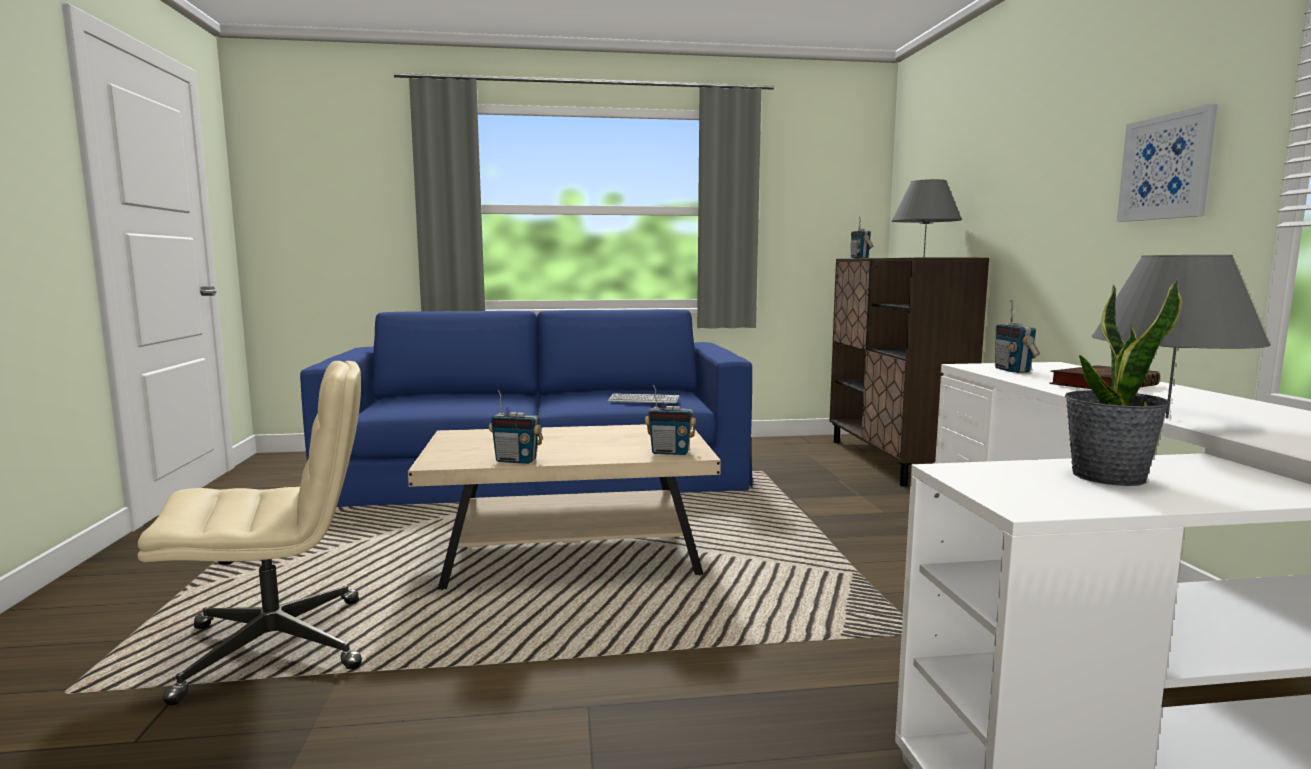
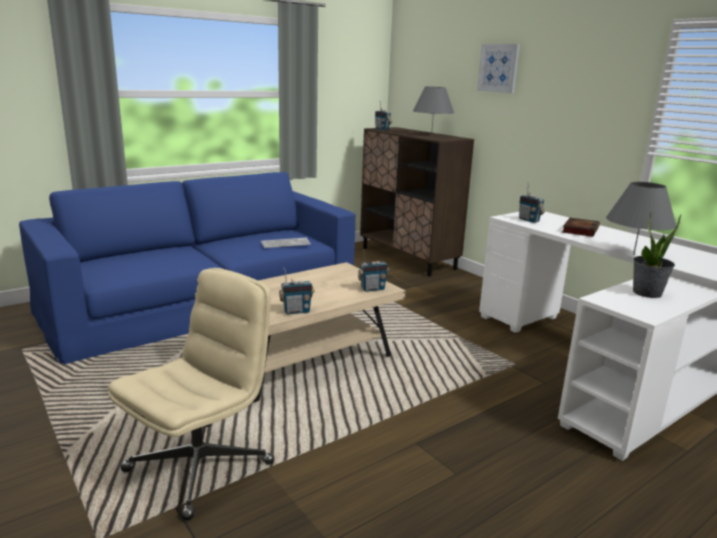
camera: 30 degrees left, 10 degrees up
picture [1117,104,1217,222] -> picture moved to [477,44,520,93]

